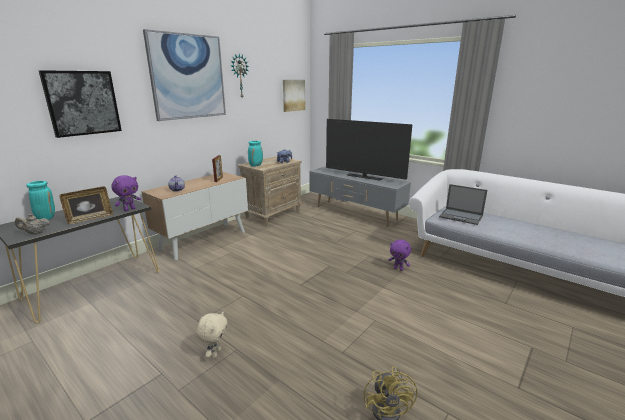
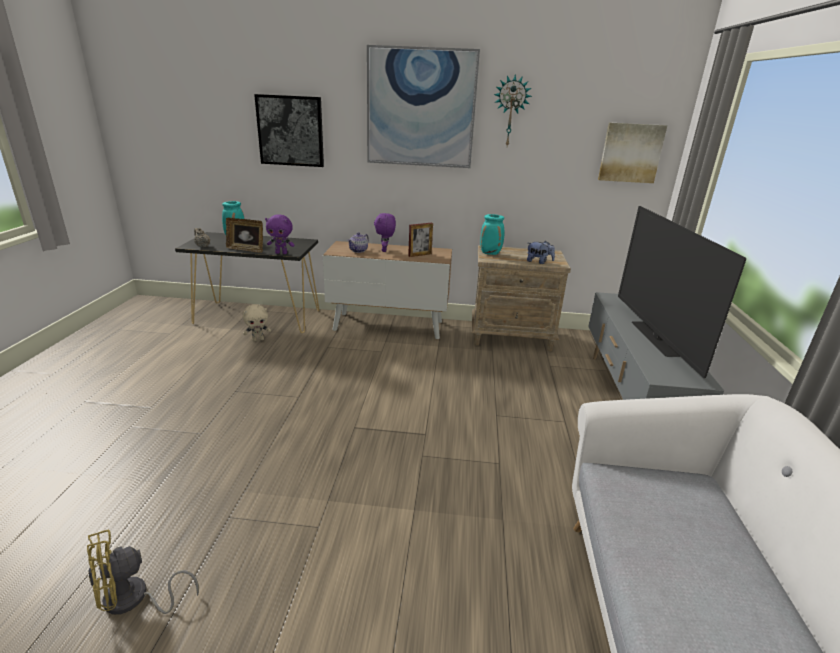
camera: 55 degrees right, 5 degrees up
beige plush toy [196,312,228,358] -> beige plush toy moved to [243,304,271,341]
purple plush toy [388,239,411,271] -> purple plush toy moved to [374,213,396,252]
laptop [439,184,487,225] -> none

